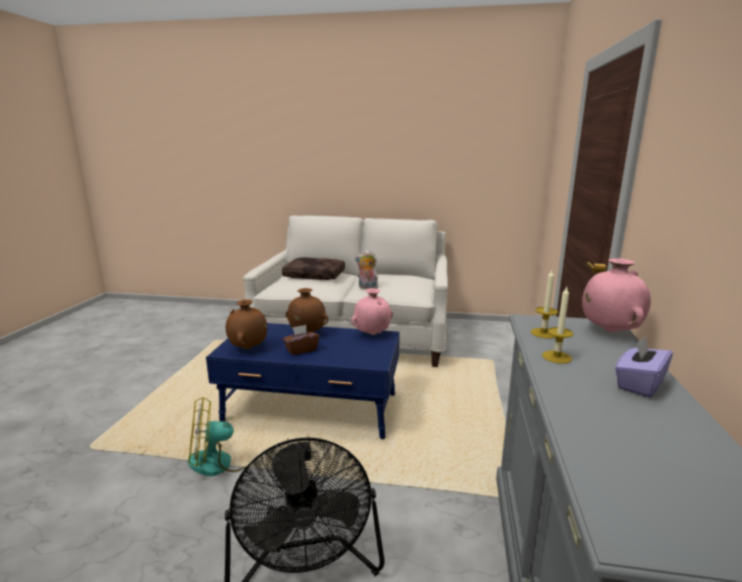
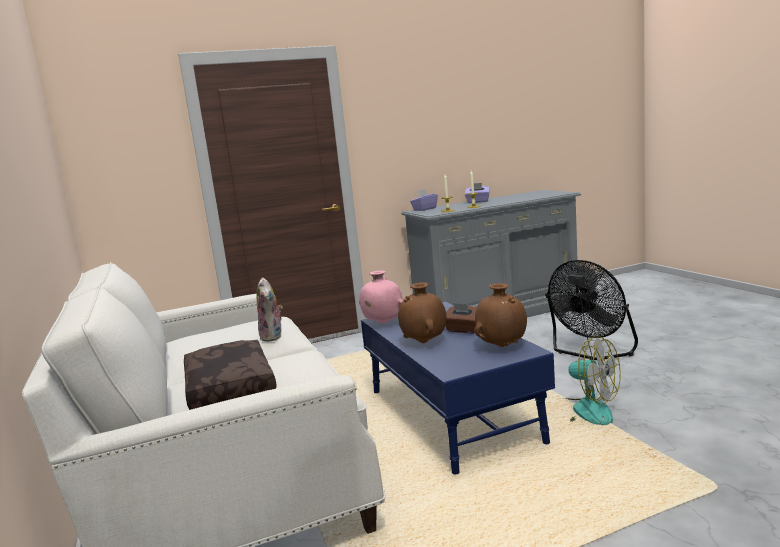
camera: 120 degrees left, 5 degrees down
pink vase [582,258,651,333] -> purple tissue box [410,189,438,211]

